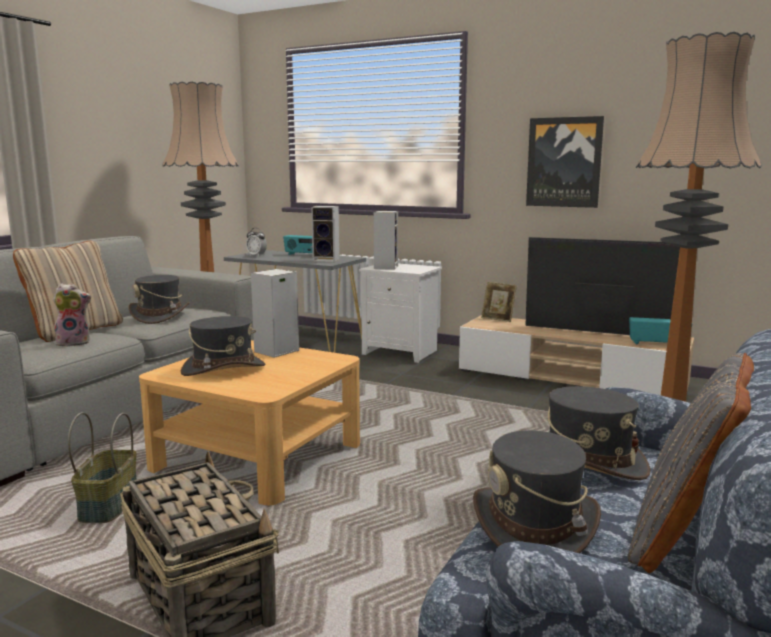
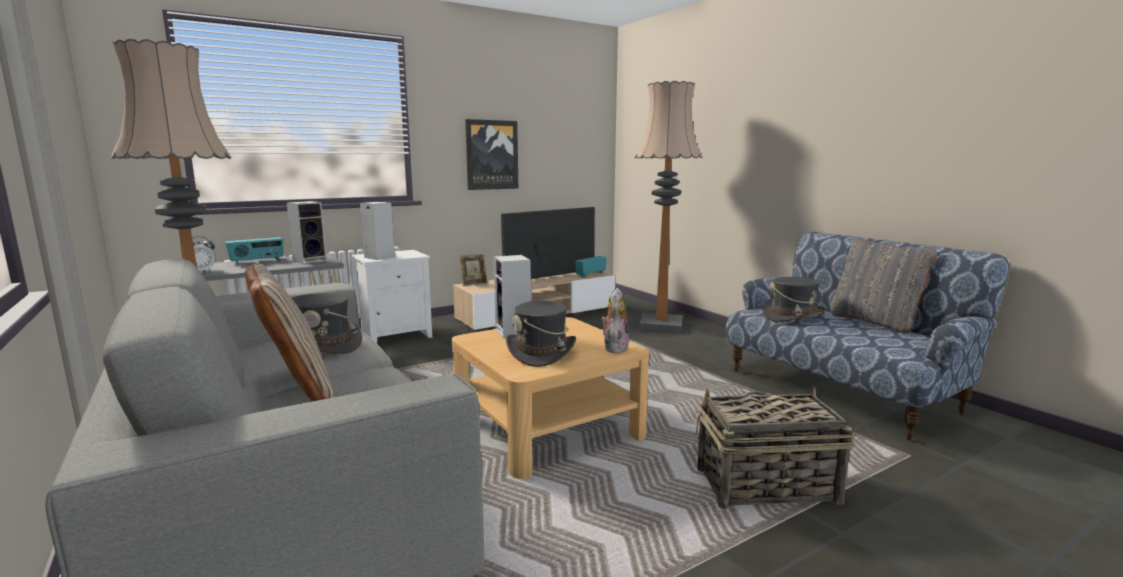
camera: 60 degrees left, 0 degrees up
plush toy [53,283,91,346] -> plush toy moved to [601,288,629,353]
basket [68,412,137,523] -> none
grey hat [473,430,601,553] -> none

